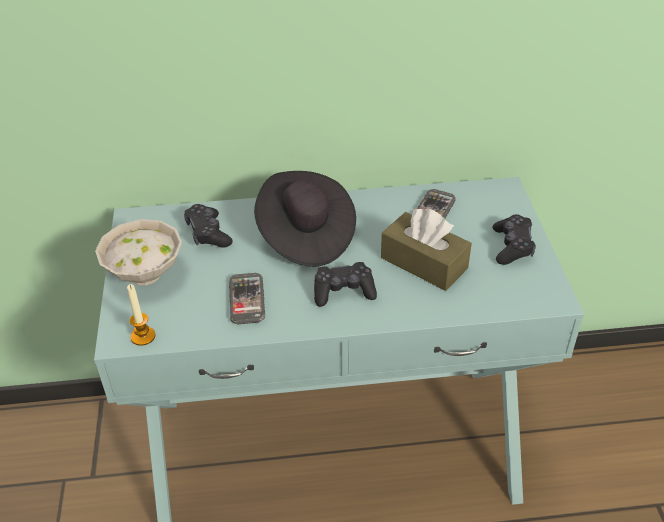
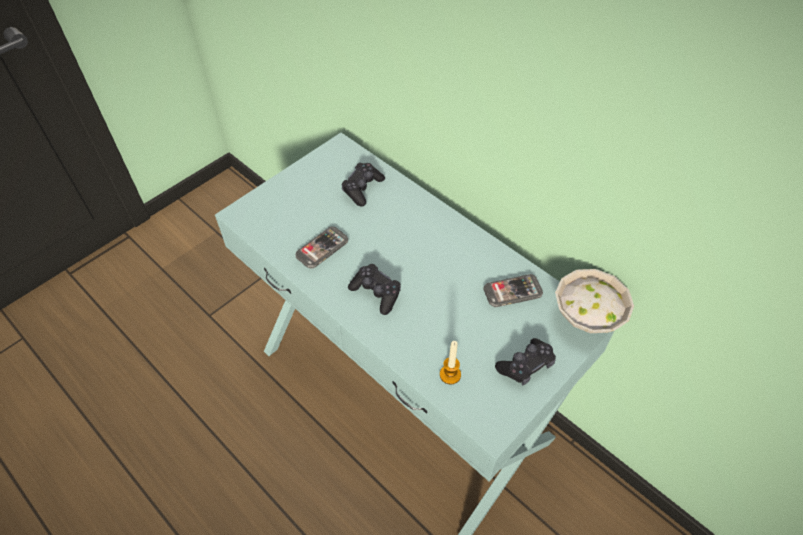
camera: 50 degrees right, 10 degrees up
white bowl [95,219,182,286] -> white bowl moved to [555,269,634,333]
candle [127,284,155,346] -> candle moved to [440,341,461,384]
black hat [254,171,356,267] -> none
brown tissue box [381,209,472,291] -> none

